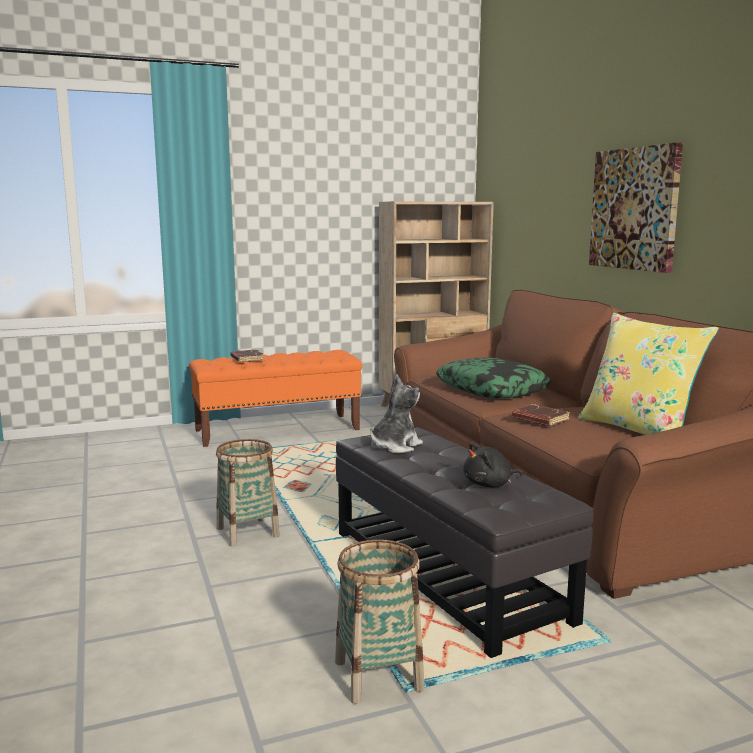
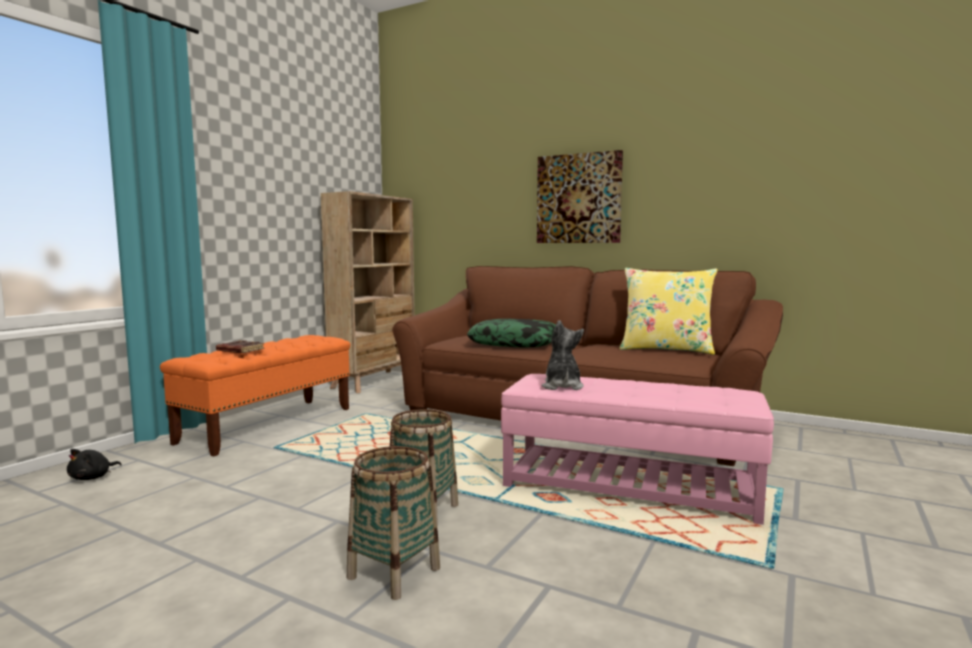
camera: 40 degrees left, 5 degrees down
basket [335,539,424,704] -> basket moved to [347,446,440,600]
black ottoman [336,428,593,658] -> pink ottoman [501,374,774,525]
black plush toy [463,442,523,487] -> black plush toy moved to [67,449,122,480]
brown book [512,404,570,426] -> none

